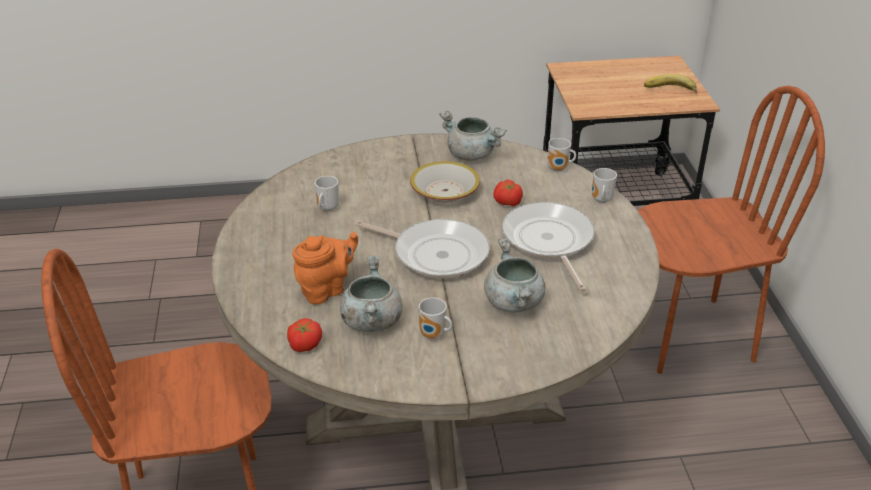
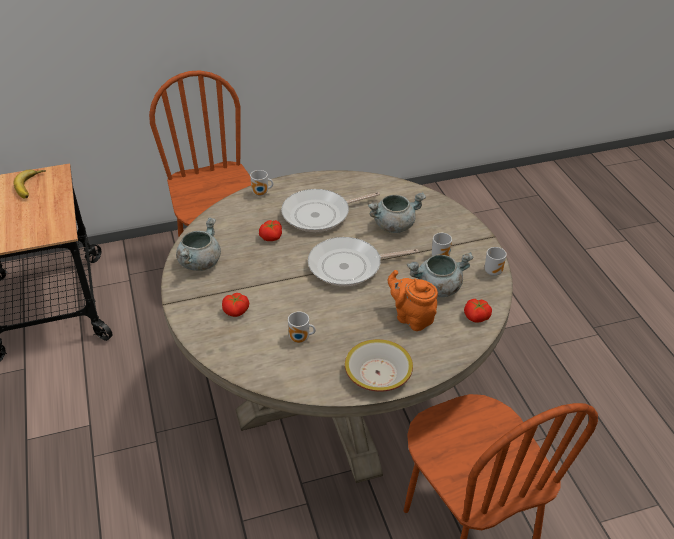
camera: 100 degrees left, 5 degrees up
frying pan [355,219,490,279] -> frying pan turned 120 degrees counterclockwise [308,237,418,286]
bowl [410,161,480,202] -> bowl moved to [345,339,413,392]
mug [547,138,576,171] -> mug moved to [485,247,507,276]
none -> tomato [222,293,249,317]

